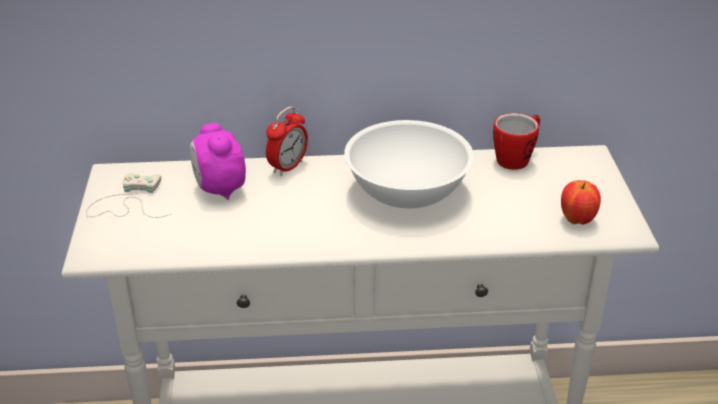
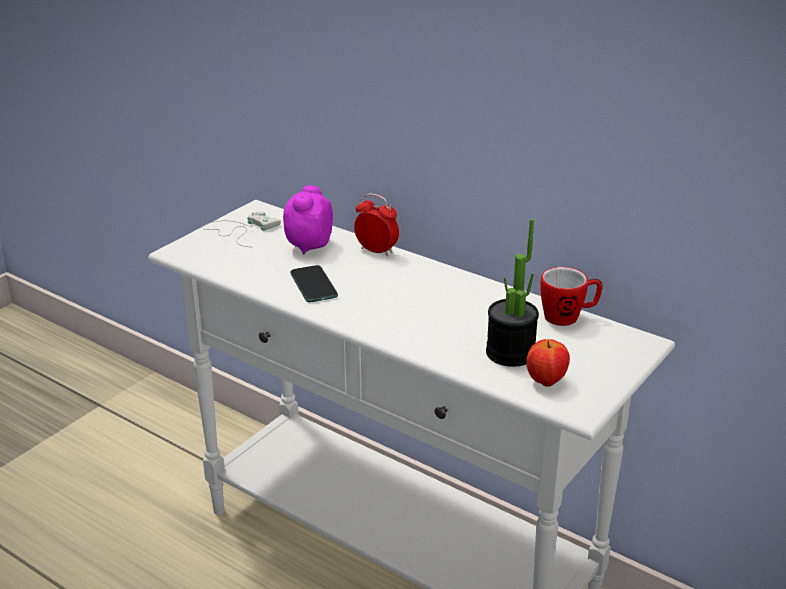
camera: 40 degrees right, 5 degrees down
alarm clock [266,106,308,176] -> alarm clock turned 135 degrees counterclockwise [354,194,399,256]
white bowl [344,120,474,208] -> none
none -> phone [290,265,338,302]
none -> potted plant [486,219,539,367]

